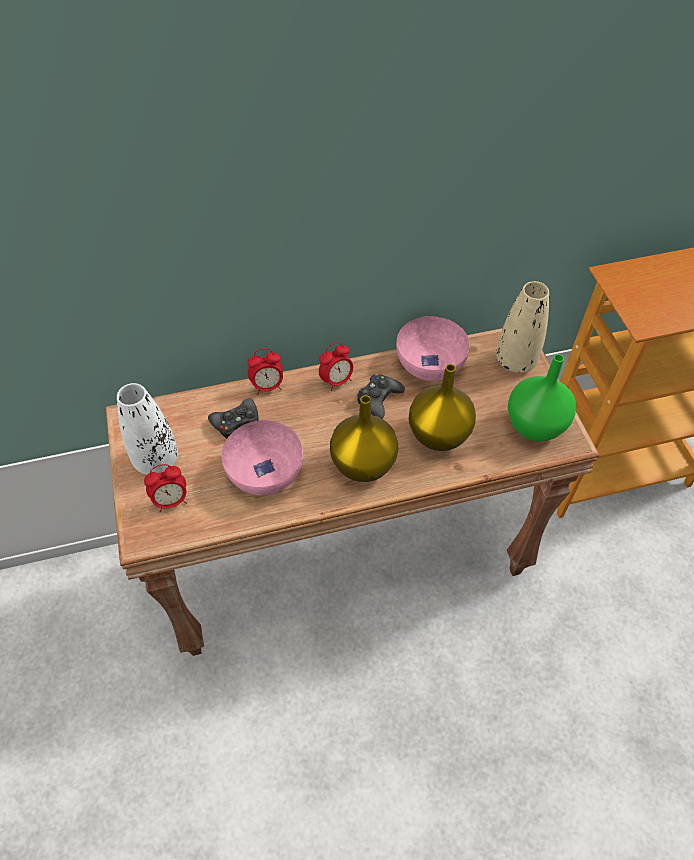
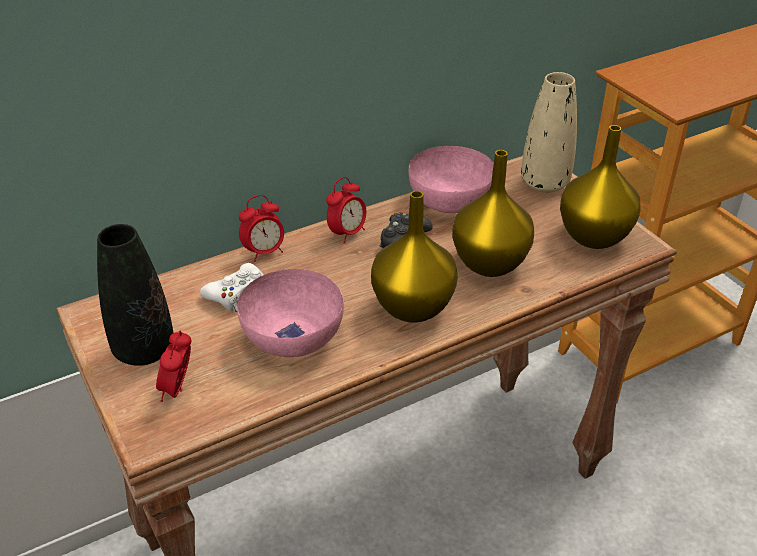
camera: 15 degrees left, 15 degrees down
white vase [117,383,178,475] -> black vase [97,224,173,366]
alarm clock [144,464,187,513] -> alarm clock turned 135 degrees clockwise [156,331,191,402]
black game controller [208,398,259,438] -> white game controller [200,263,264,312]
green vase [508,354,576,441] -> yellow vase [560,125,641,249]

